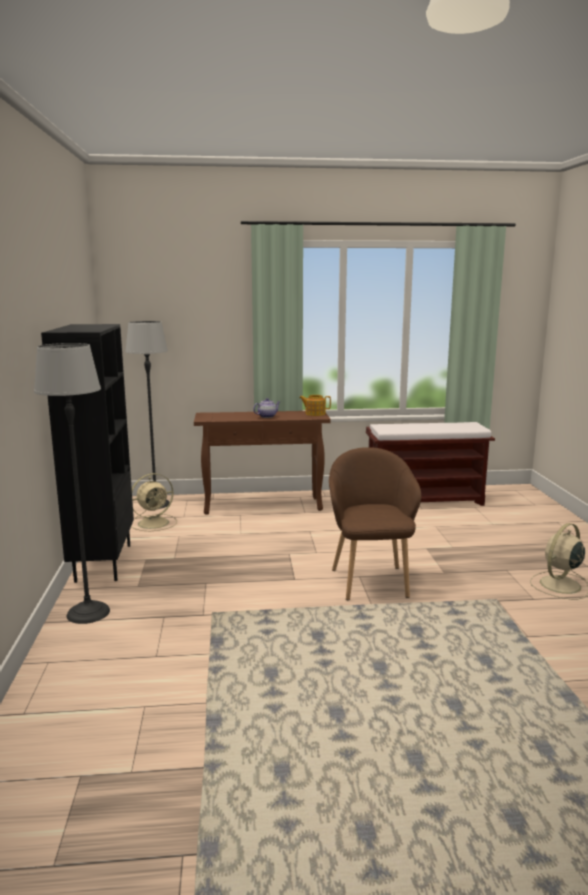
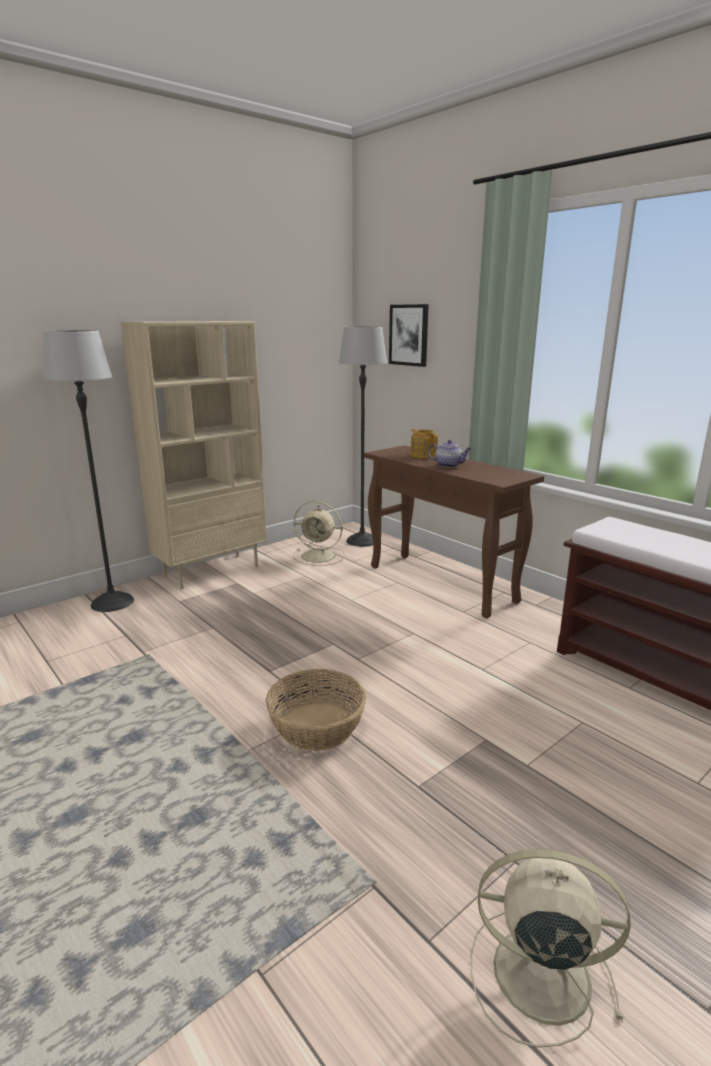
camera: 55 degrees right, 5 degrees up
black bookcase [41,324,134,583] -> beige bookcase [121,321,267,589]
teapot [299,395,331,416] -> teapot moved to [411,429,438,458]
brown armchair [329,447,421,600] -> basket [265,669,366,751]
none -> picture [389,304,429,367]

